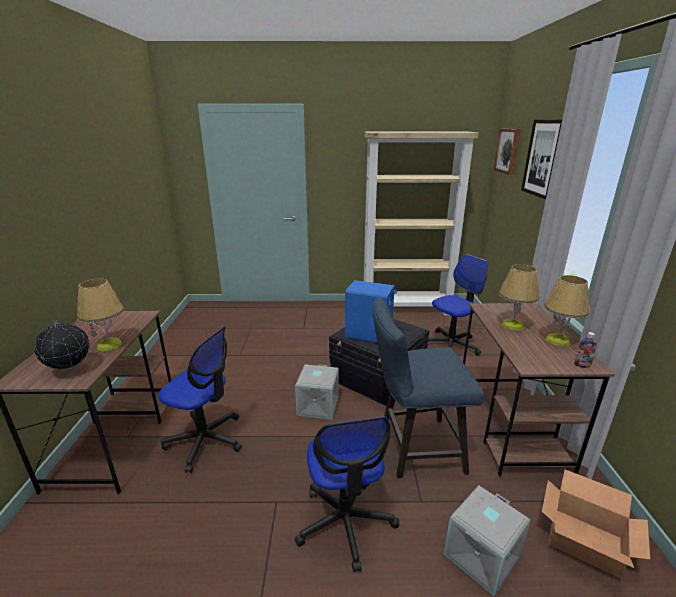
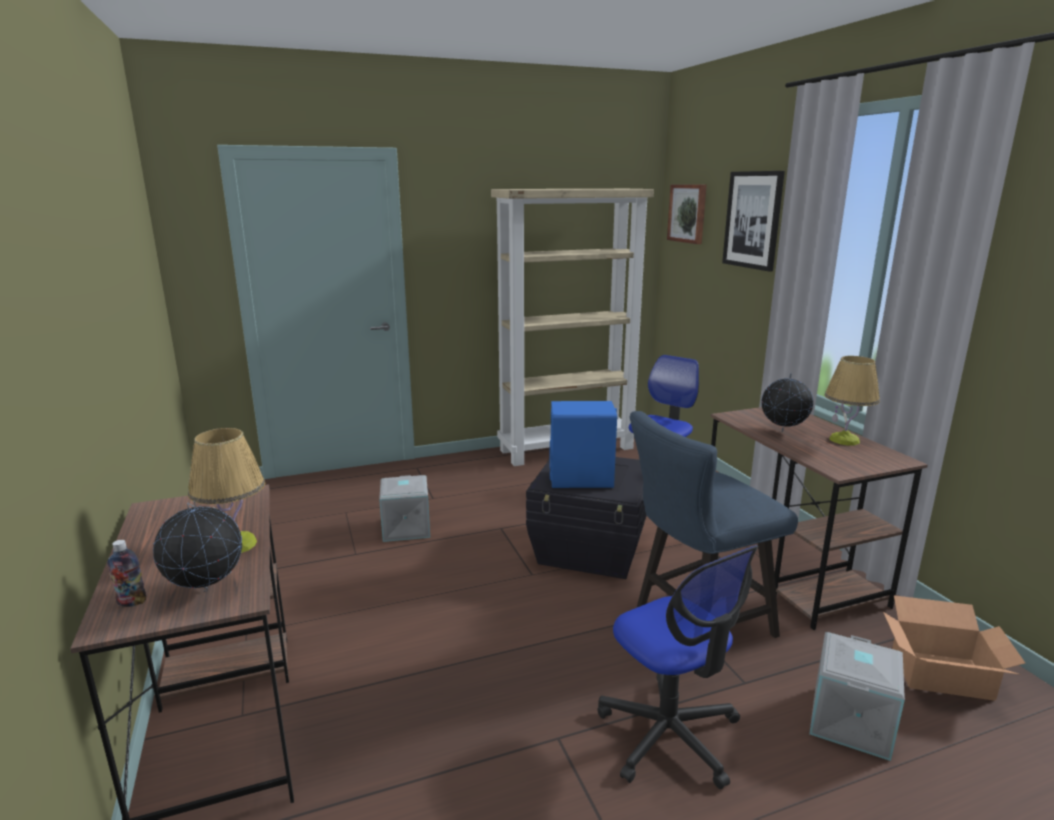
camera: 20 degrees left, 5 degrees down
office chair [158,326,242,473] -> none
grey storage box [295,364,339,420] -> grey storage box moved to [379,475,430,542]
table lamp [499,264,539,331] -> globe [761,373,813,432]
bottle [574,332,597,368] -> bottle moved to [107,540,146,607]

